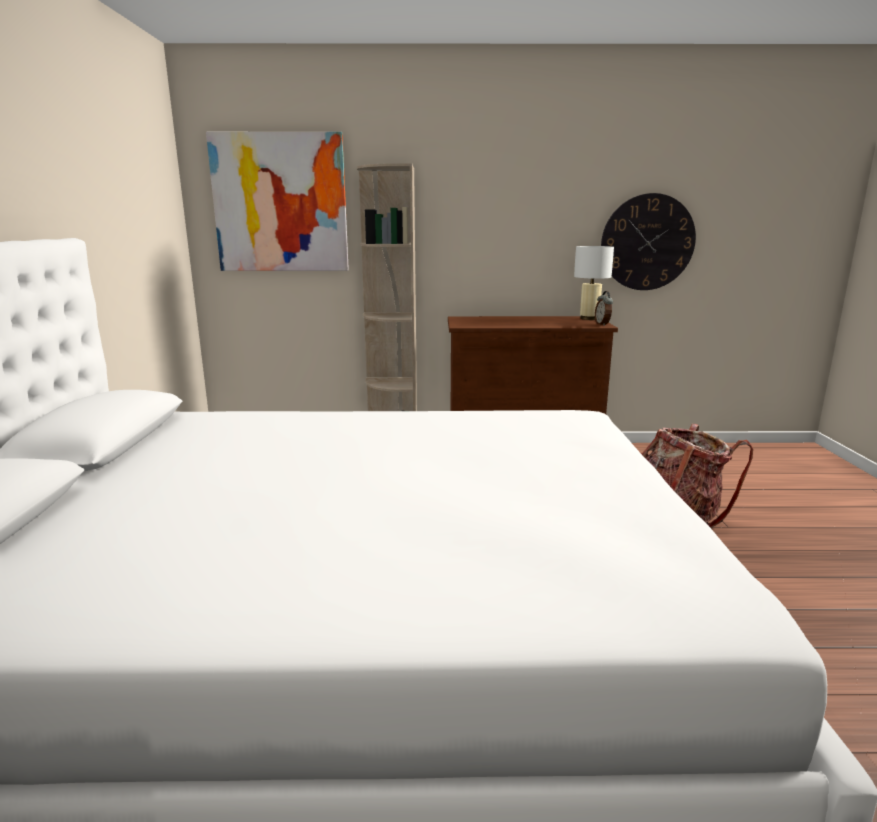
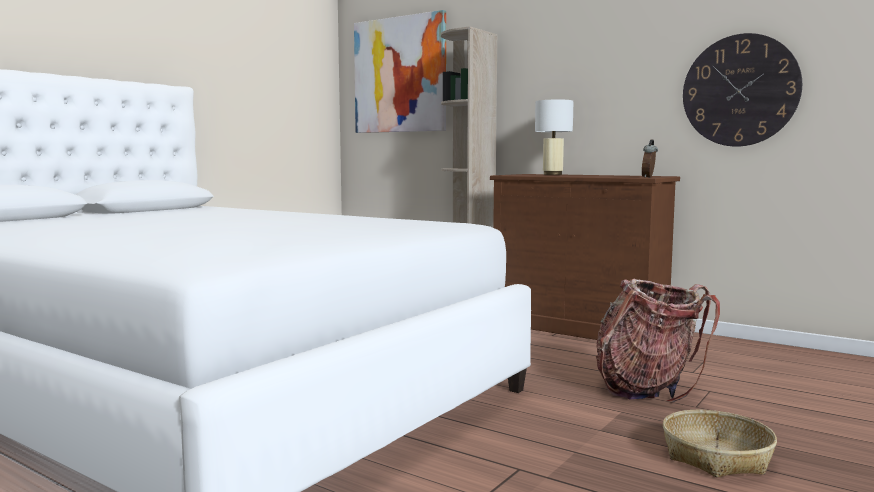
camera: 35 degrees right, 10 degrees down
white table lamp [574,246,614,320] -> white table lamp moved to [535,100,573,175]
none -> basket [663,410,777,477]

